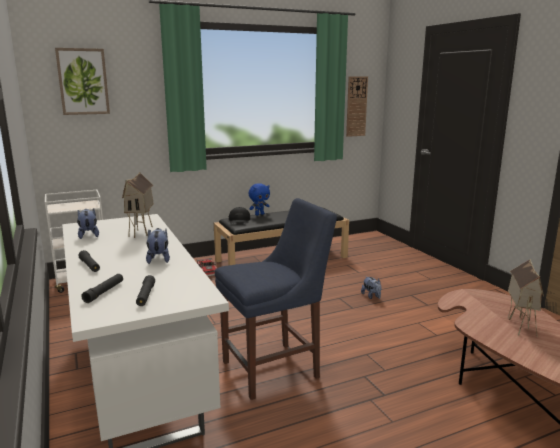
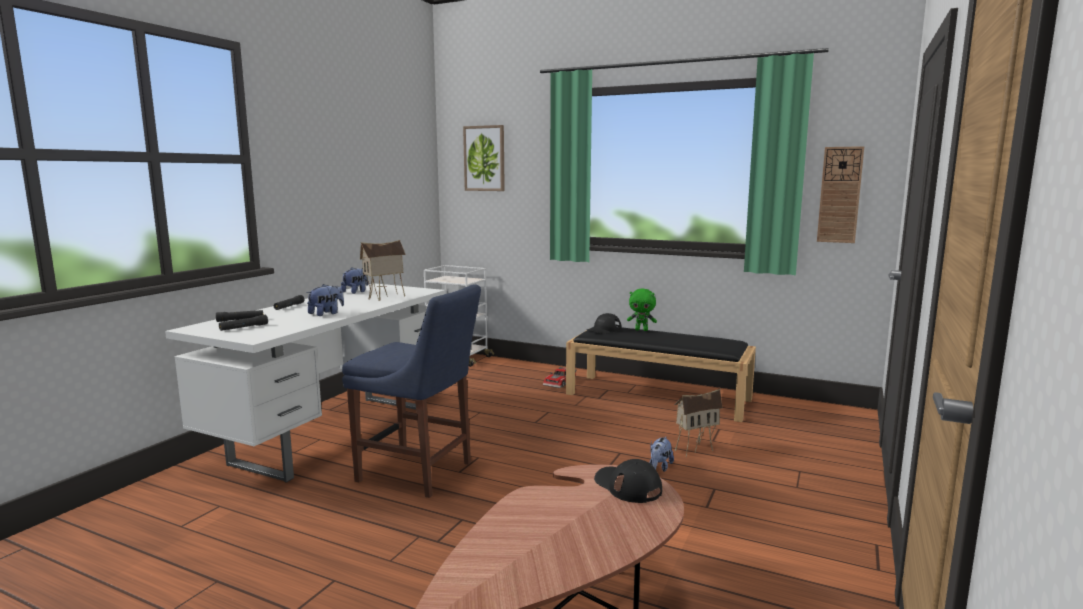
camera: 50 degrees right, 5 degrees down
blue plush toy [249,183,270,216] -> green plush toy [627,289,657,331]
toy house [508,259,544,335] -> toy house moved to [674,389,722,457]
none -> black cap [594,459,662,503]

